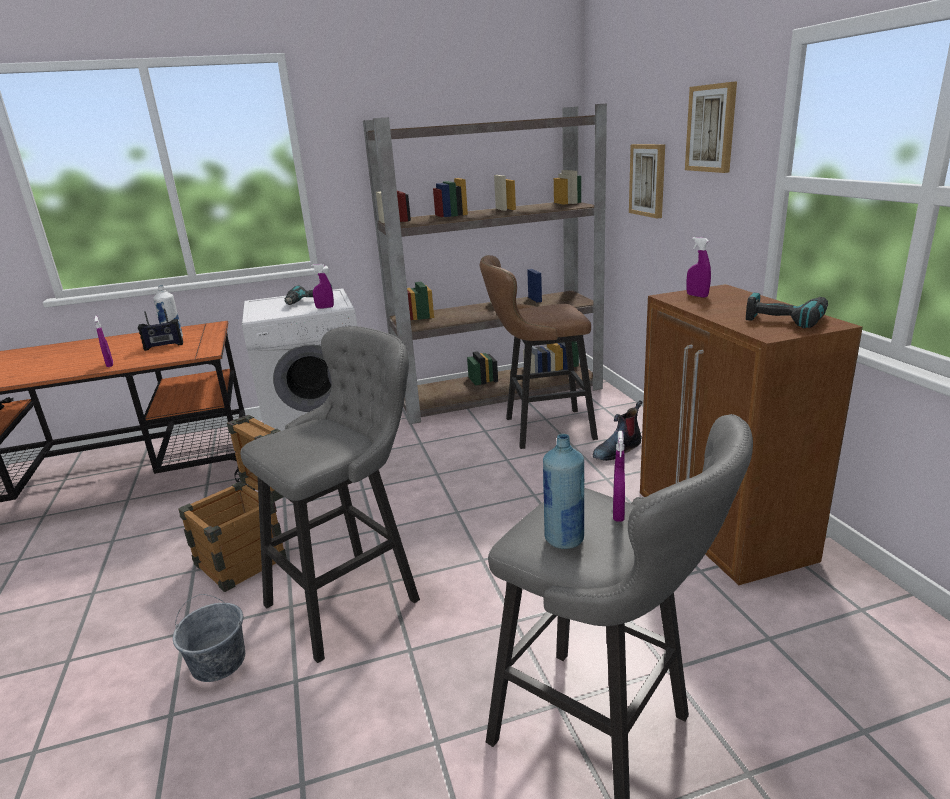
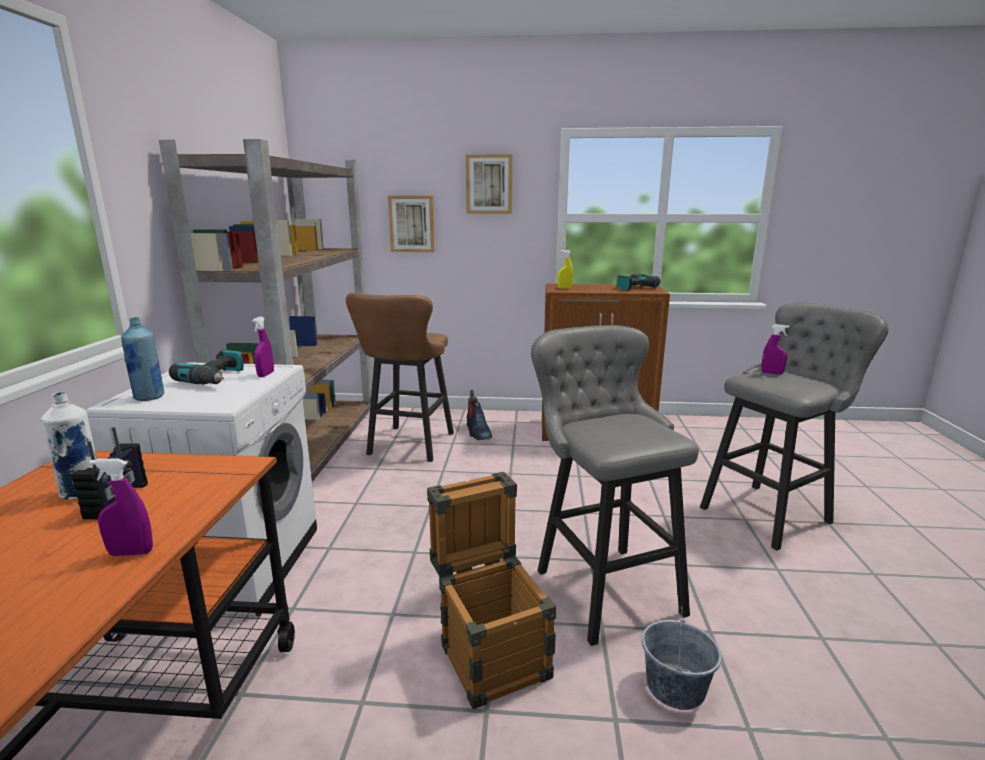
camera: 70 degrees left, 5 degrees down
blue bottle [543,434,584,549] -> blue bottle moved to [121,317,164,401]
purple spray bottle [687,237,711,298] -> yellow spray bottle [557,250,573,289]

